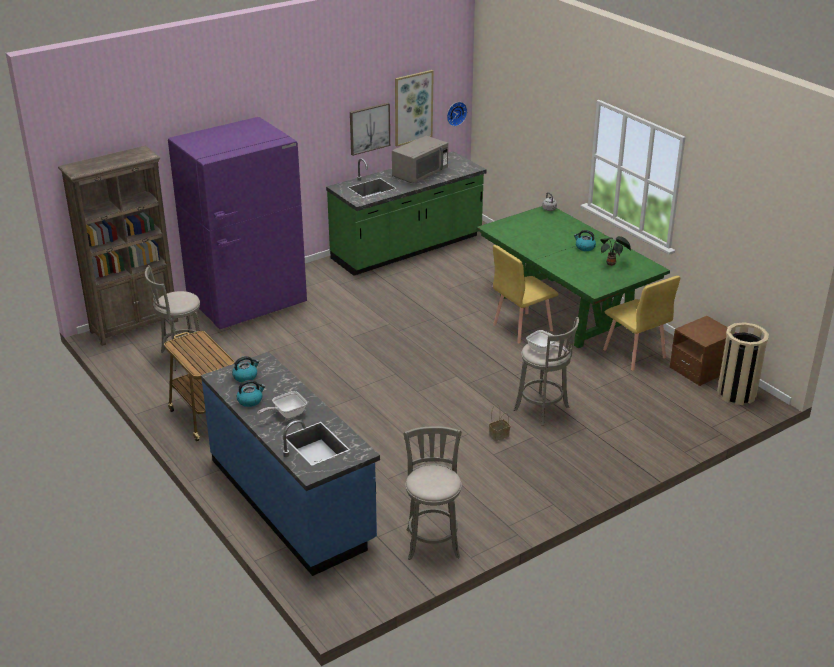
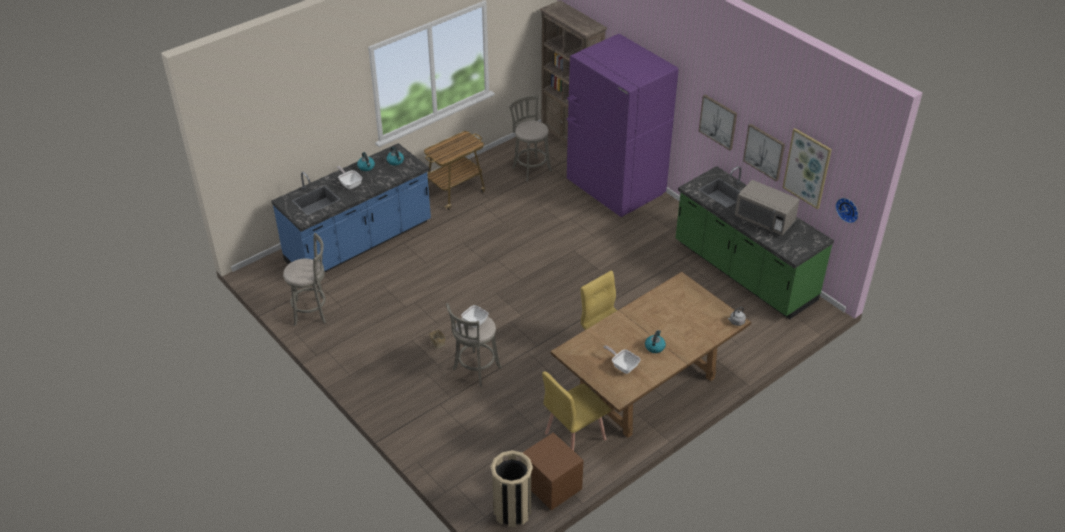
camera: 85 degrees right, 10 degrees up
green dining table [477,206,670,348] -> brown dining table [550,272,751,438]
potted plant [600,236,631,266] -> frying pan [604,346,641,374]
none -> picture [699,95,737,150]

